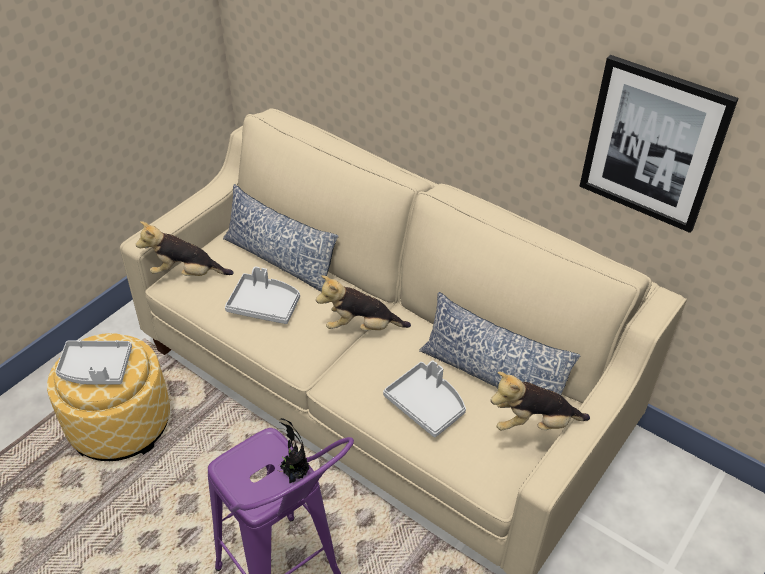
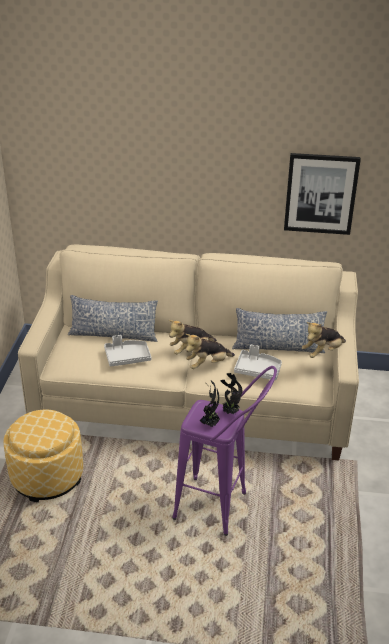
camera: 30 degrees left, 10 degrees down
grey tray [56,340,132,385] -> none
plush toy [136,221,234,276] -> plush toy moved to [186,334,235,369]
none -> potted plant [200,381,220,427]

